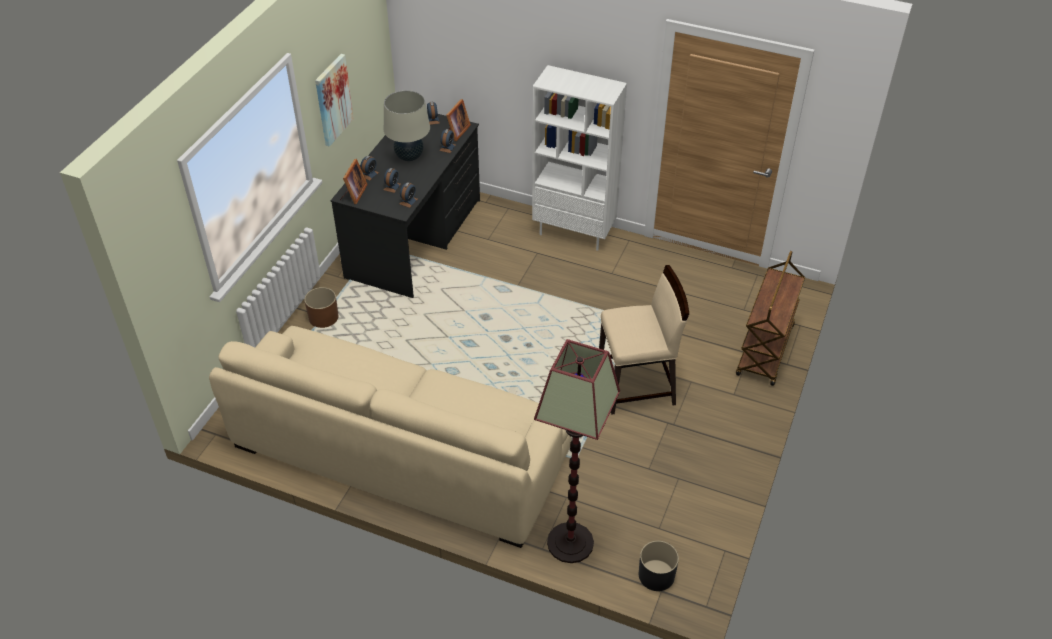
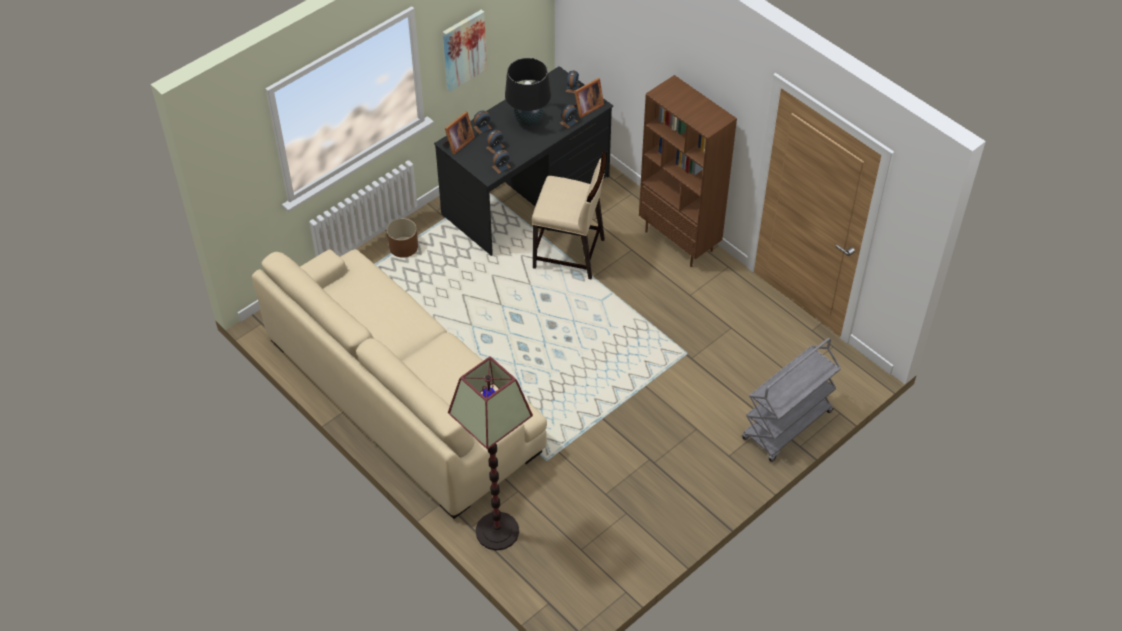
camera: 25 degrees right, 5 degrees up
beige table lamp [384,90,430,161] -> black table lamp [505,58,551,126]
white bookcase [532,65,627,251] -> brown bookcase [639,75,737,267]
beige chair [599,265,689,415] -> beige chair moved to [532,152,607,279]
black planter [639,541,679,591] -> none
brown cart [736,251,805,386] -> grey cart [742,338,841,462]

